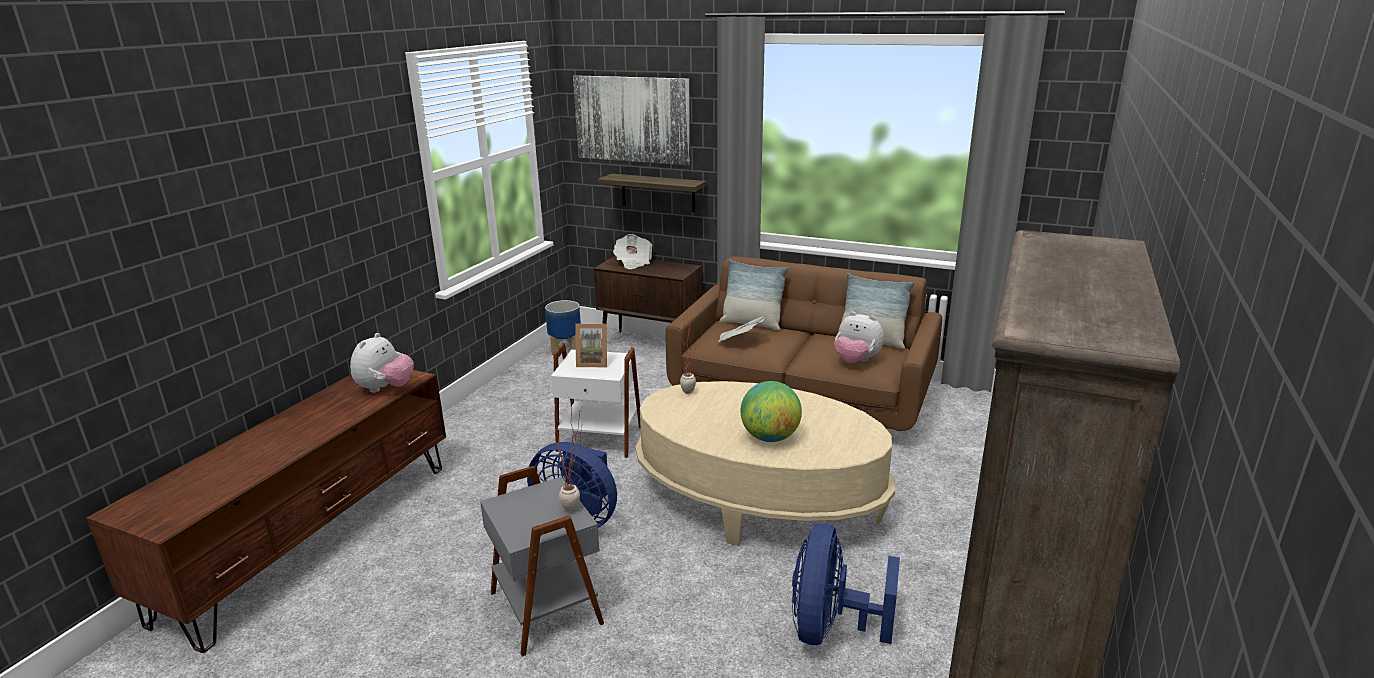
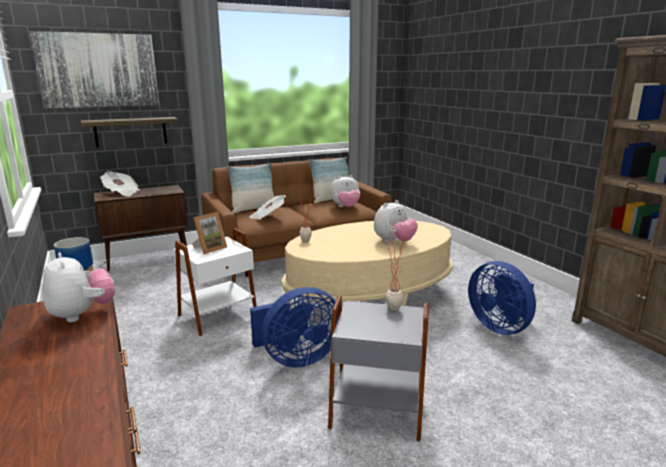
camera: 50 degrees left, 5 degrees down
globe [741,381,802,442] -> plush toy [374,200,418,243]

